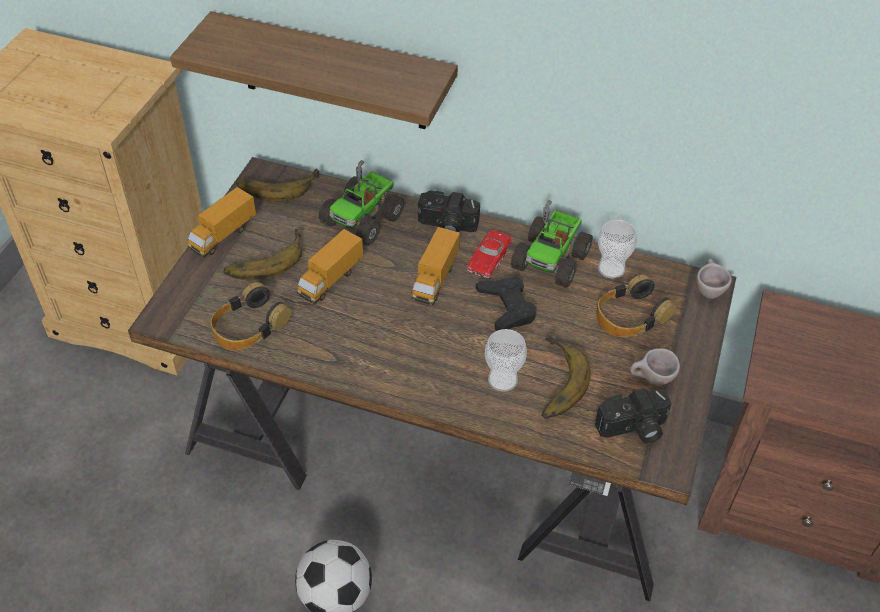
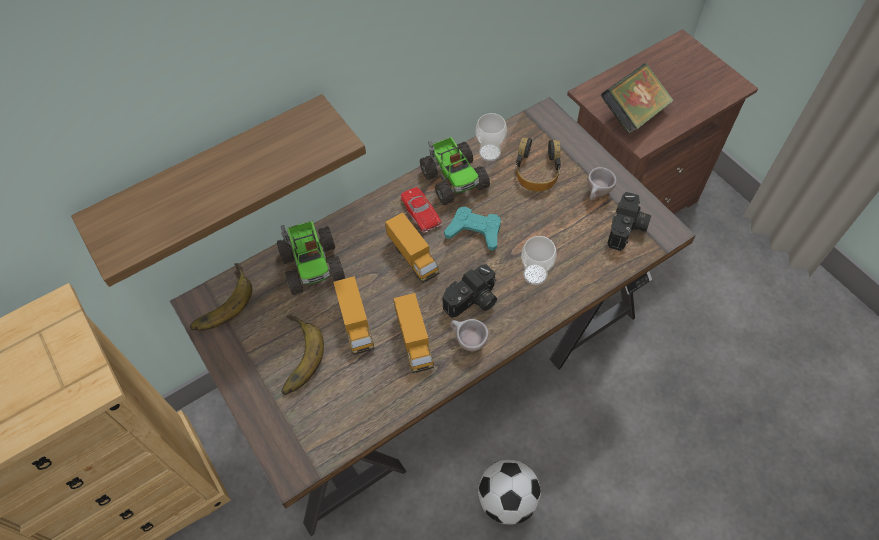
camera: 50 degrees left, 10 degrees up
toy truck [188,187,256,258] -> toy truck moved to [393,293,434,373]
headphones [211,282,291,351] -> none
camera [418,191,480,232] -> camera moved to [442,264,497,318]
black game controller [476,277,537,331] -> turquoise game controller [444,207,501,251]
banana [542,335,591,419] -> none
beige cup [696,259,732,299] -> beige cup moved to [450,319,489,351]
none -> book [601,63,674,135]

